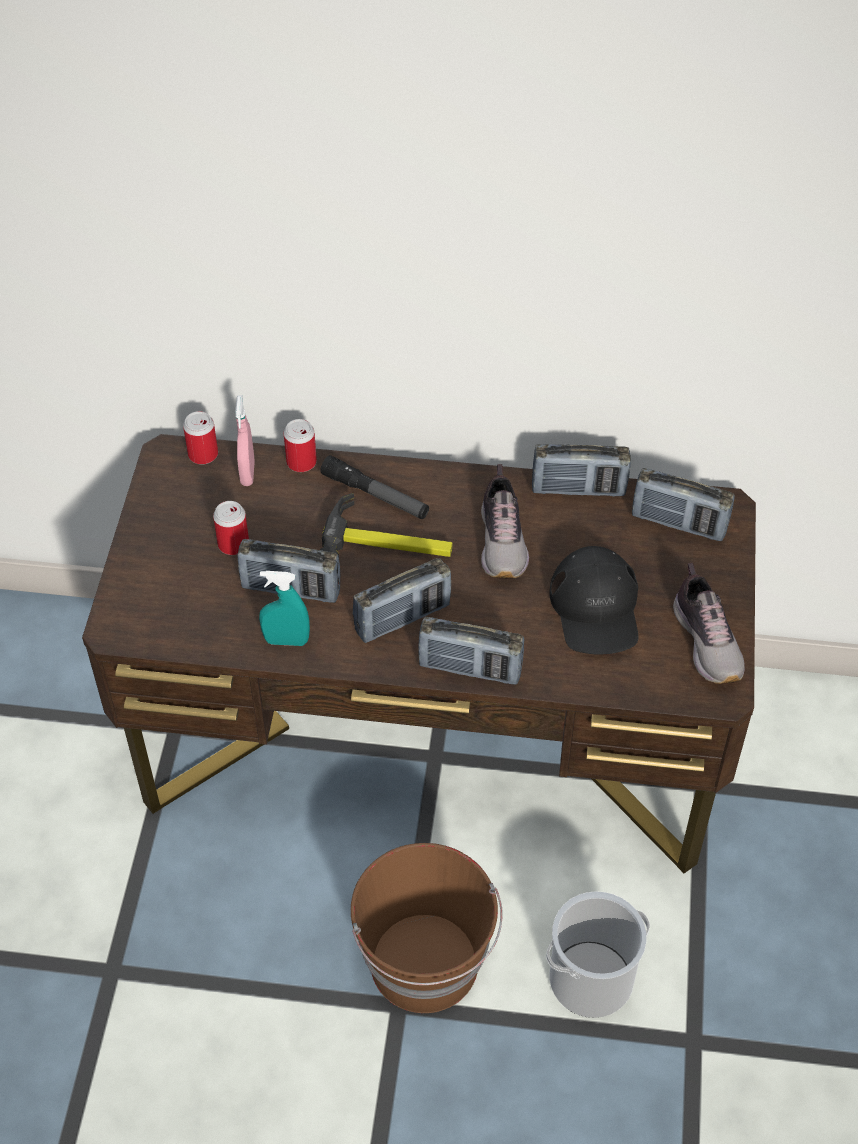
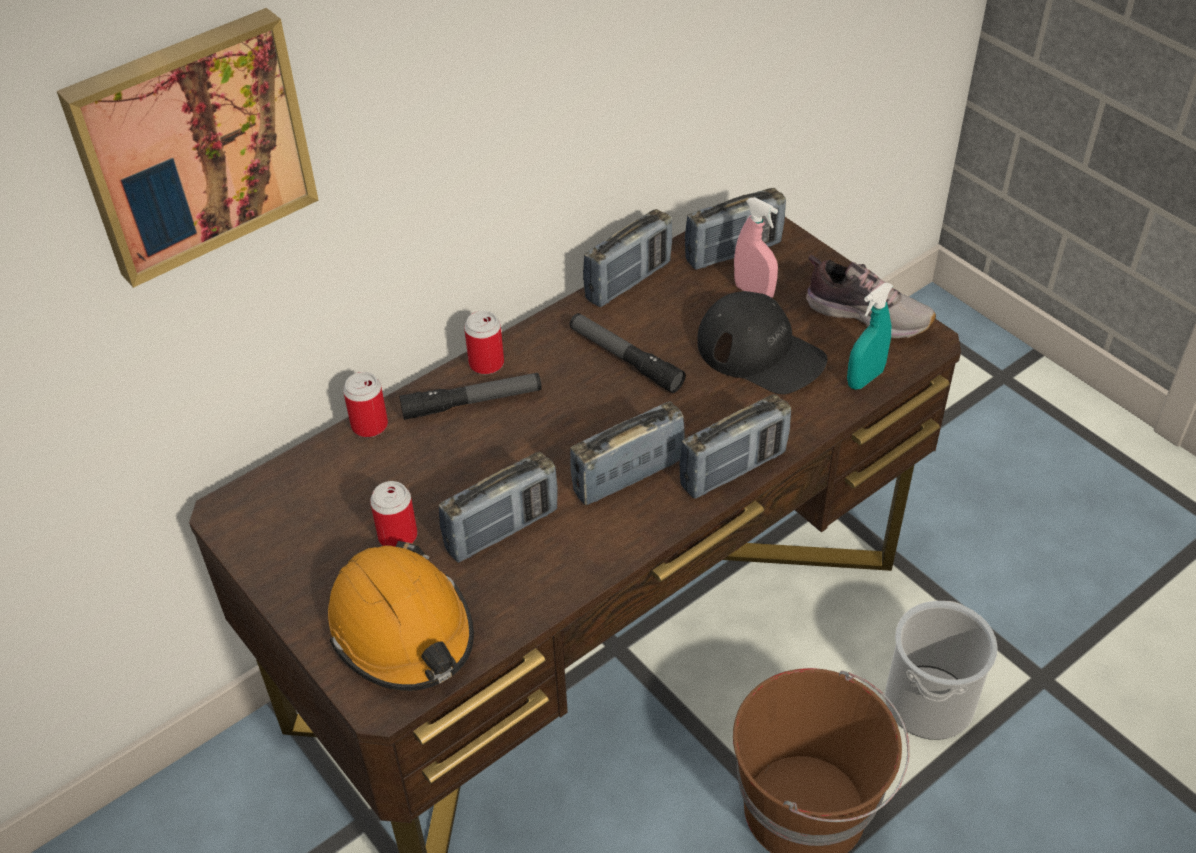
camera: 45 degrees left, 5 degrees down
can [183,411,218,464] -> can moved to [464,311,504,374]
pink spray bottle [235,395,255,486] -> pink spray bottle moved to [734,197,778,298]
turquoise spray bottle [259,571,310,646] -> turquoise spray bottle moved to [847,283,893,390]
hammer [320,493,453,557] -> none
radio [353,558,451,643] -> radio turned 135 degrees counterclockwise [570,401,685,505]
shoe [481,464,529,579] -> flashlight [570,313,686,393]
none -> picture [57,8,319,288]
none -> orange hard hat [328,541,474,691]

